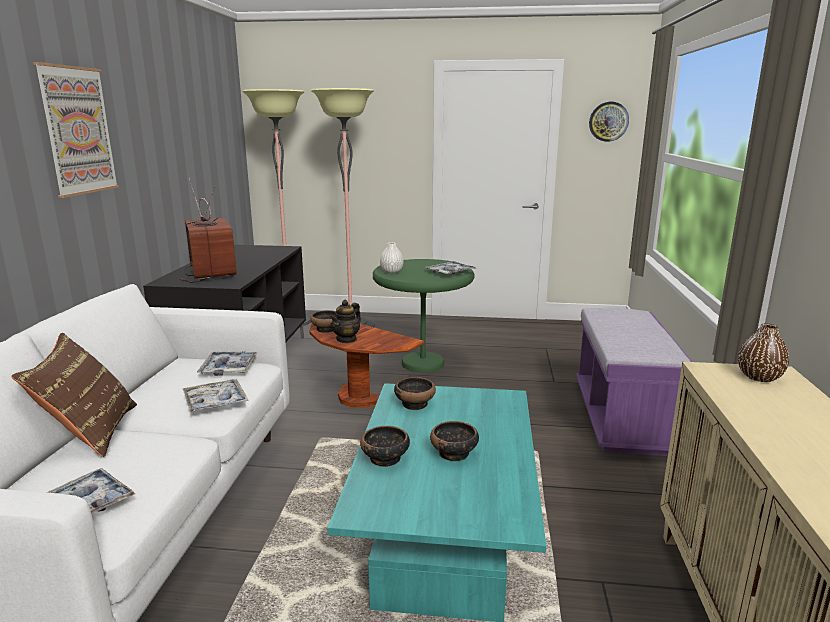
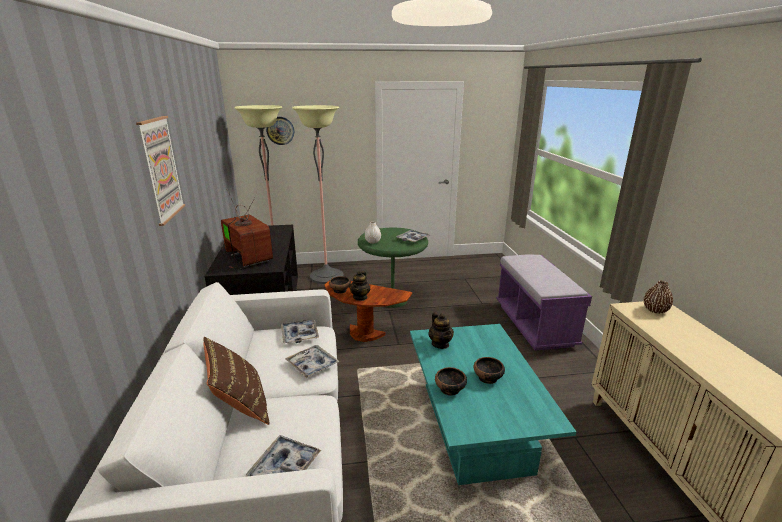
camera: 15 degrees left, 5 degrees up
bowl [394,377,436,410] -> teapot [428,312,454,349]
wall clock [589,102,629,142] -> wall clock moved to [266,117,294,145]

